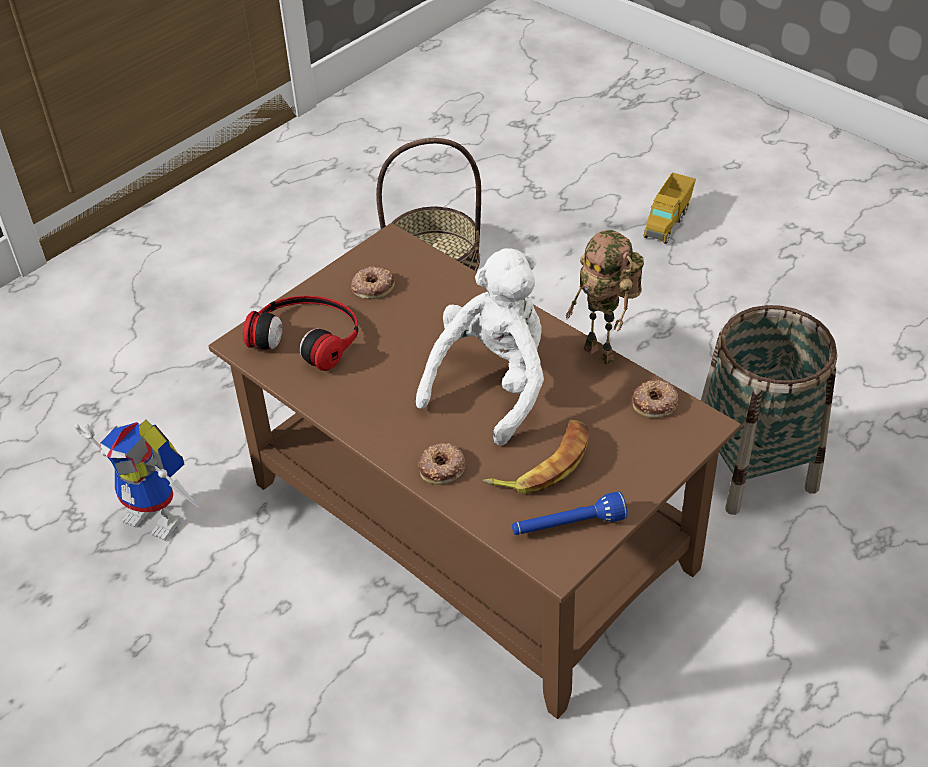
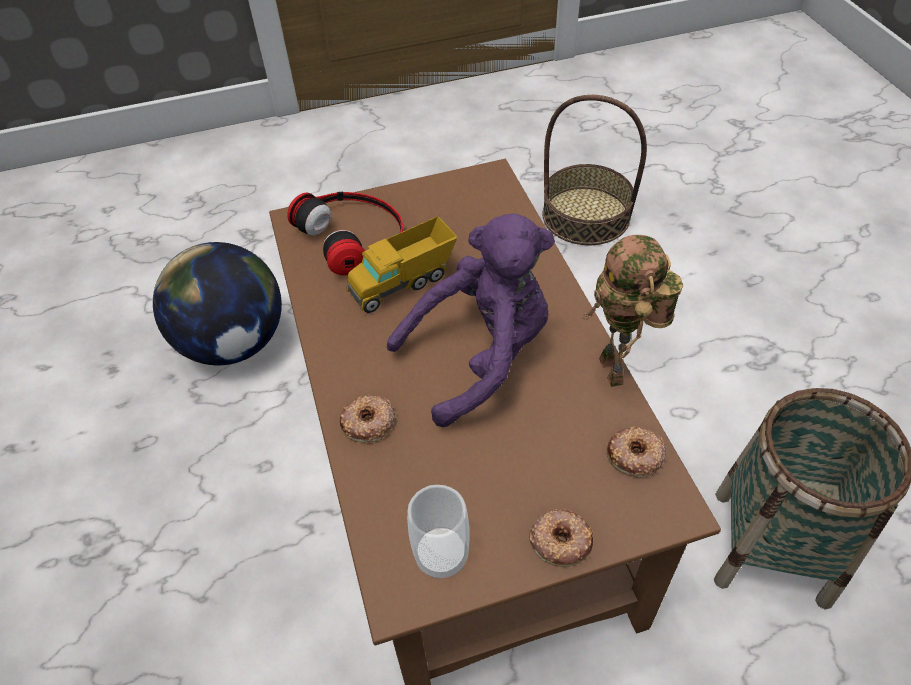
camera: 30 degrees right, 5 degrees up
toy robot [75,420,201,540] -> globe [153,242,282,365]
donut [351,266,395,299] -> donut moved to [529,509,593,567]
white plush toy [416,248,544,446] -> purple plush toy [387,213,555,427]
banana [483,420,589,494] -> none
blue flashlight [512,492,627,535] -> cup [407,485,470,579]
toy truck [644,173,696,244] -> toy truck moved to [346,217,458,313]

